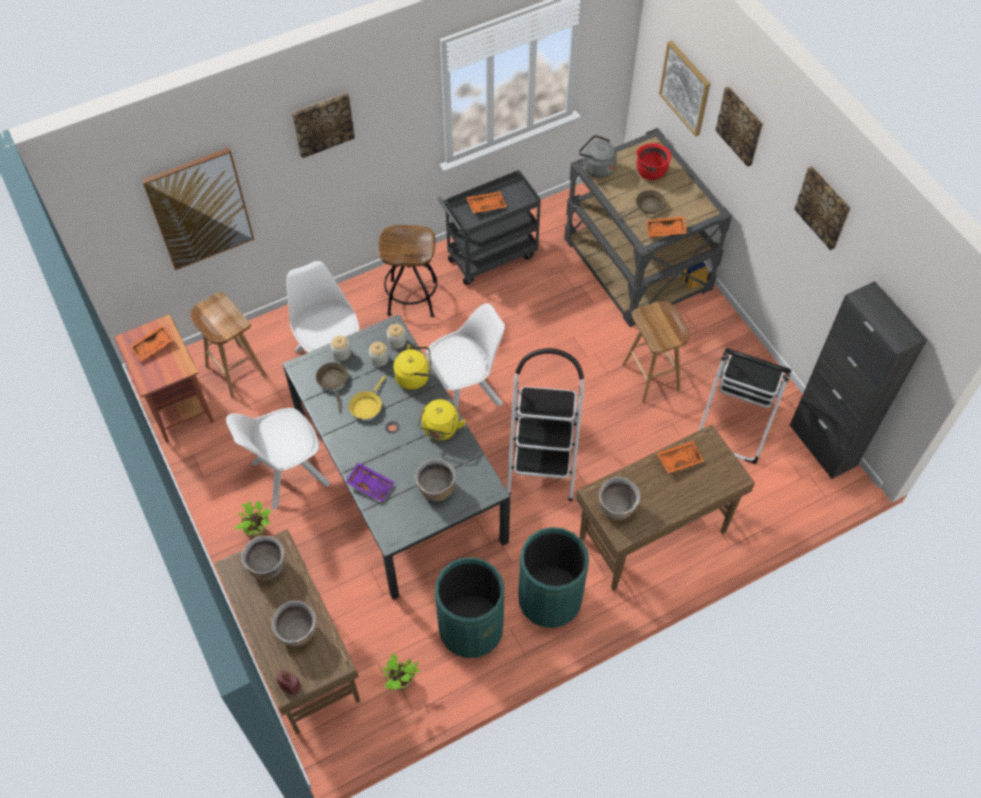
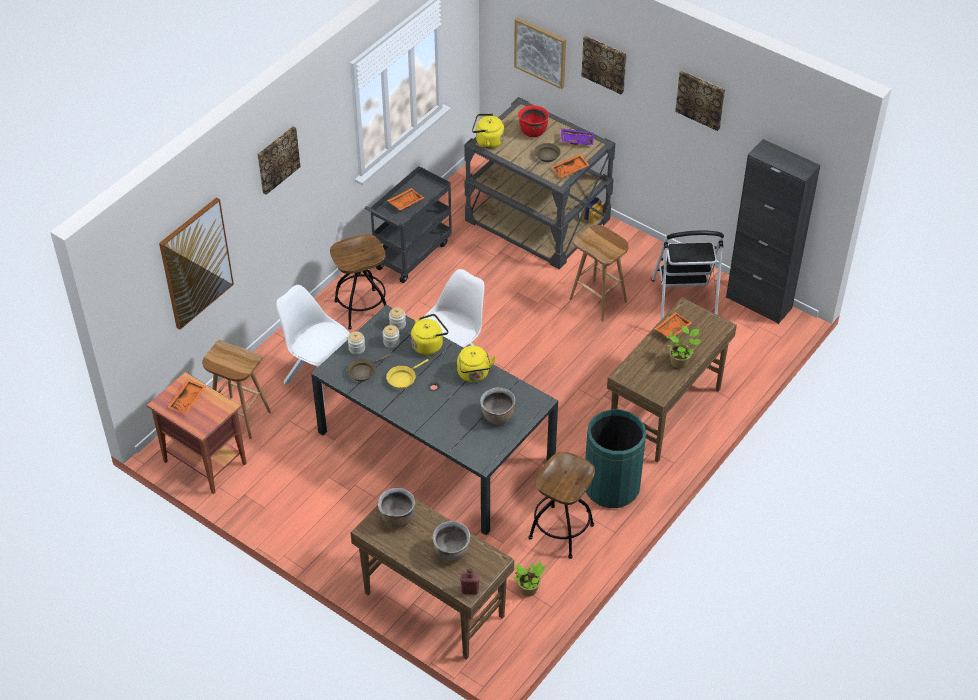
camera: 25 degrees left, 10 degrees down
white chair [226,408,330,510] -> none
potted plant [235,500,271,539] -> potted plant moved to [666,326,701,369]
brown frying pan [316,362,348,412] -> brown frying pan turned 90 degrees counterclockwise [347,354,391,381]
purple tray [345,462,395,503] -> purple tray moved to [561,128,594,146]
yellow frying pan [349,376,386,419] -> yellow frying pan turned 45 degrees clockwise [386,359,429,389]
green trash can [435,557,504,658] -> brown stool [529,452,595,559]
step ladder [507,348,584,501] -> none
grey kettle [579,135,617,178] -> yellow kettle [472,113,504,149]
brown cooking pot [599,477,640,520] -> none

